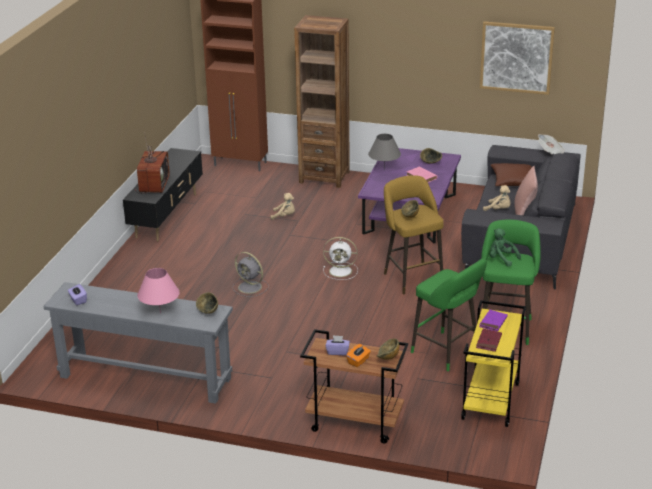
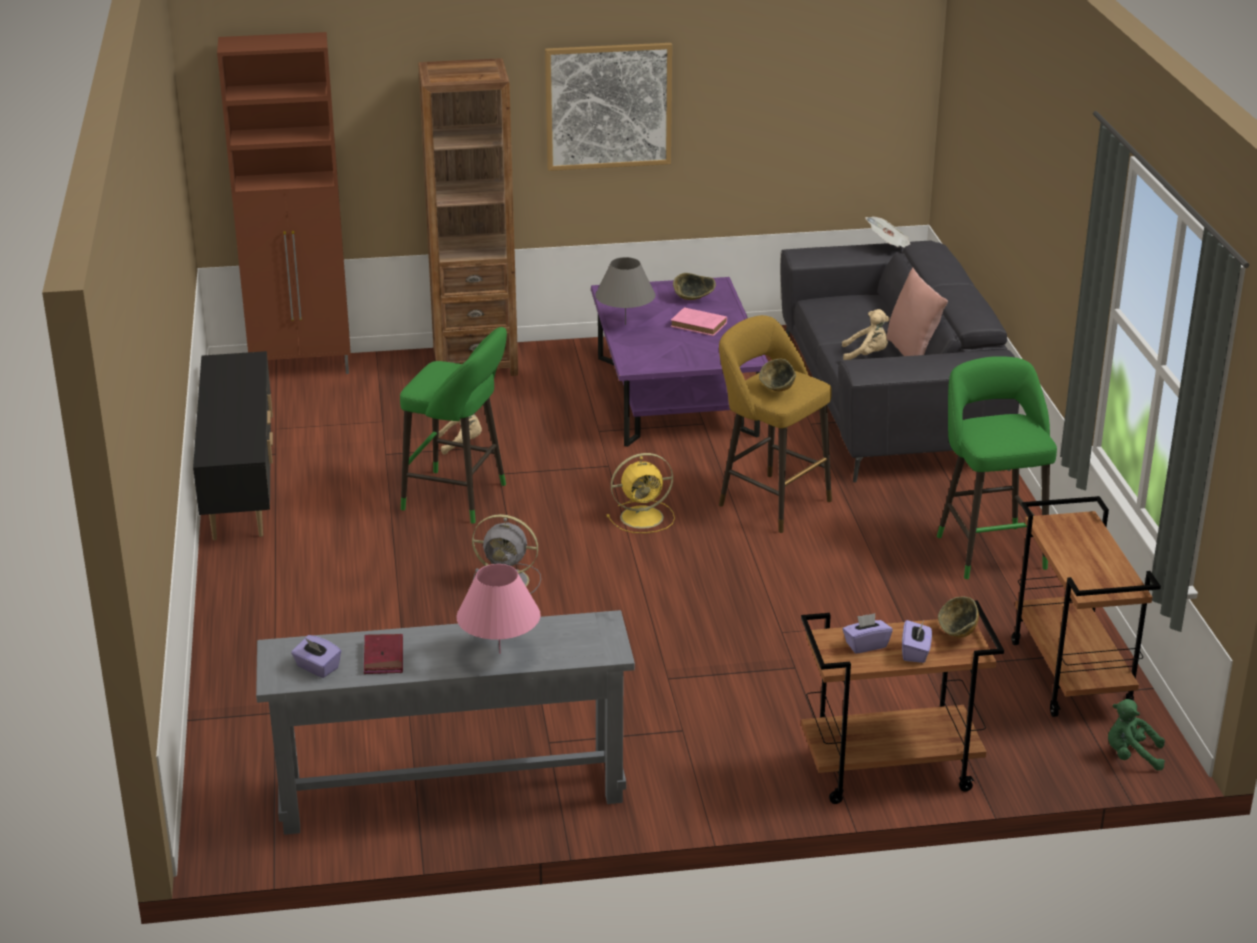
camera: 25 degrees left, 0 degrees up
television [135,132,170,194] -> none
bowl [196,292,218,314] -> none
white fan [323,237,358,280] -> yellow fan [607,453,675,533]
orange tissue box [346,344,371,367] -> purple tissue box [902,620,932,663]
green stool [411,258,487,371] -> green stool moved to [400,327,507,523]
yellow cart [461,300,526,427] -> brown cart [1012,496,1161,717]
red book [476,329,502,352] -> red book moved to [364,634,403,674]
purple book [479,310,508,332] -> none
picture [480,21,555,95] -> picture moved to [545,43,672,171]
green plush toy [490,228,521,267] -> green plush toy moved to [1108,699,1165,771]
brown pillow [491,163,532,186] -> none

